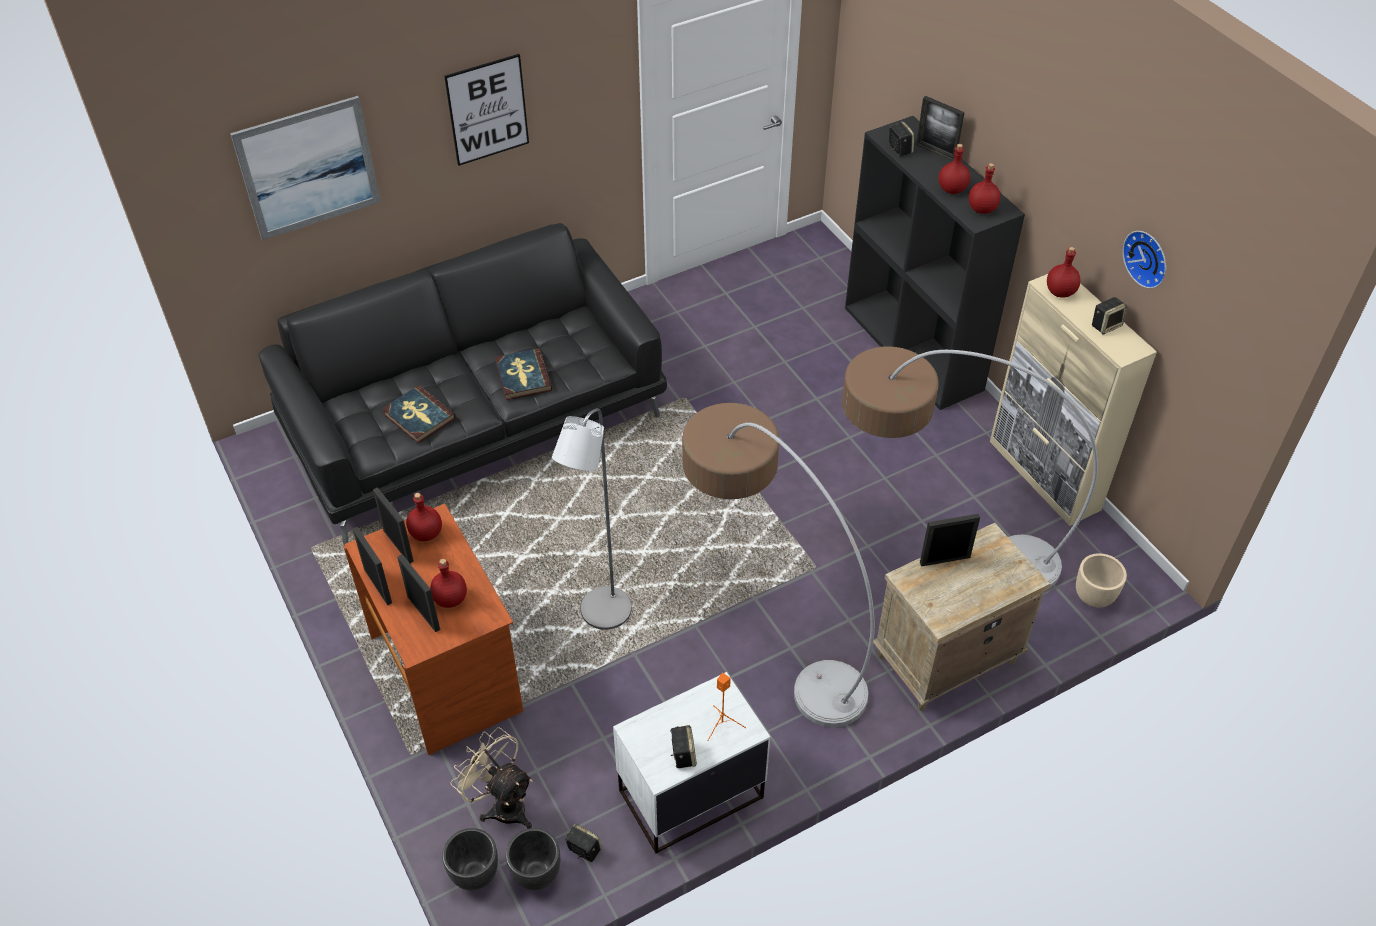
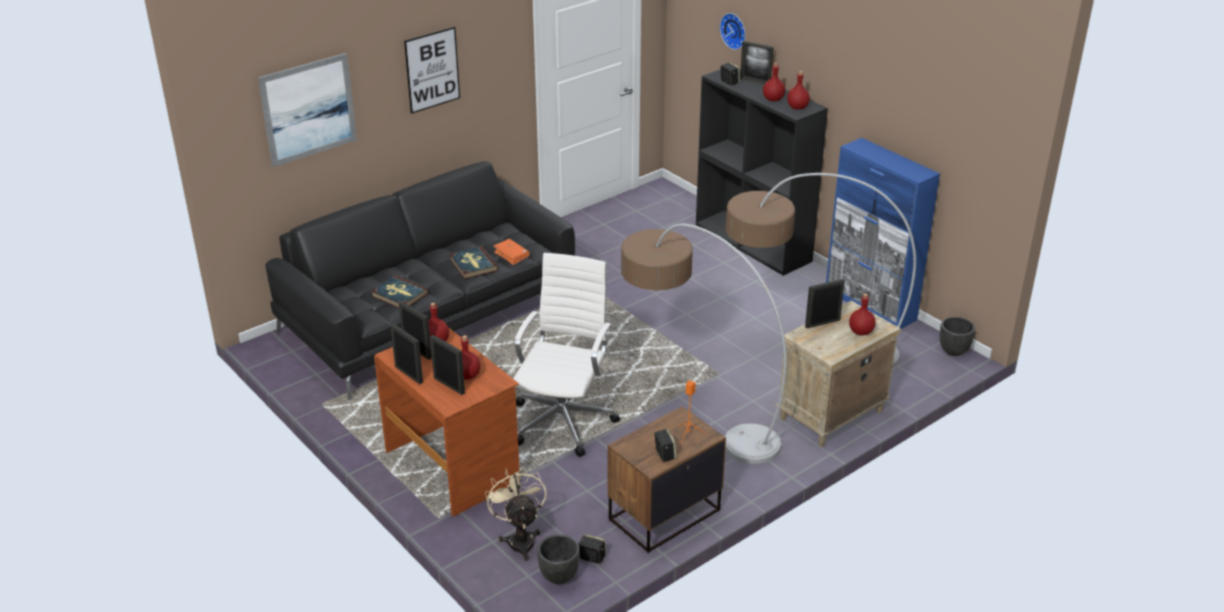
camera: 10 degrees left, 15 degrees down
black planter [442,828,498,890] -> black planter moved to [939,317,975,356]
beige fan [450,727,533,829] -> beige fan turned 45 degrees clockwise [485,466,547,561]
grey floor lamp [552,408,632,630] -> white office chair [514,253,620,457]
white nightstand [613,672,770,854] -> brown nightstand [608,406,726,553]
beige cabinet [990,274,1157,526] -> blue cabinet [826,138,940,329]
red bottle [1047,247,1080,297] -> red bottle moved to [849,294,876,335]
beige planter [1076,553,1127,607] -> none
speaker [1092,297,1127,335] -> none
wall clock [1122,231,1166,289] -> wall clock moved to [720,13,746,50]
none -> orange book [493,239,530,265]

